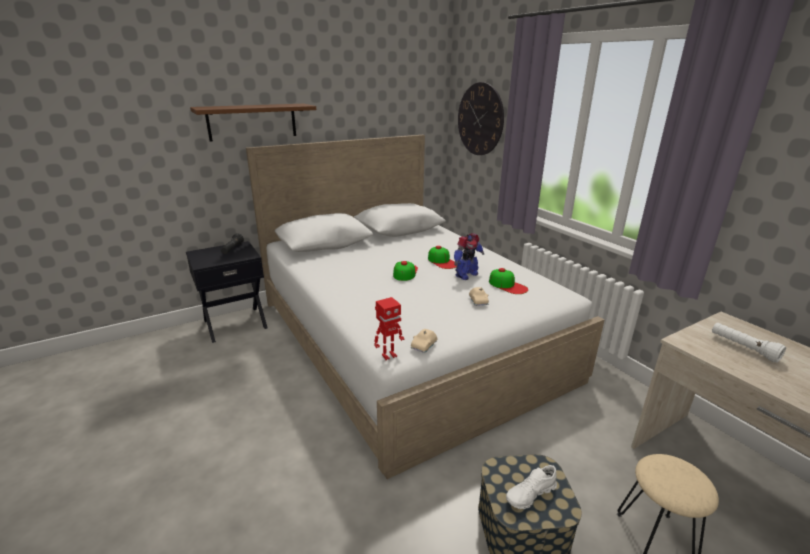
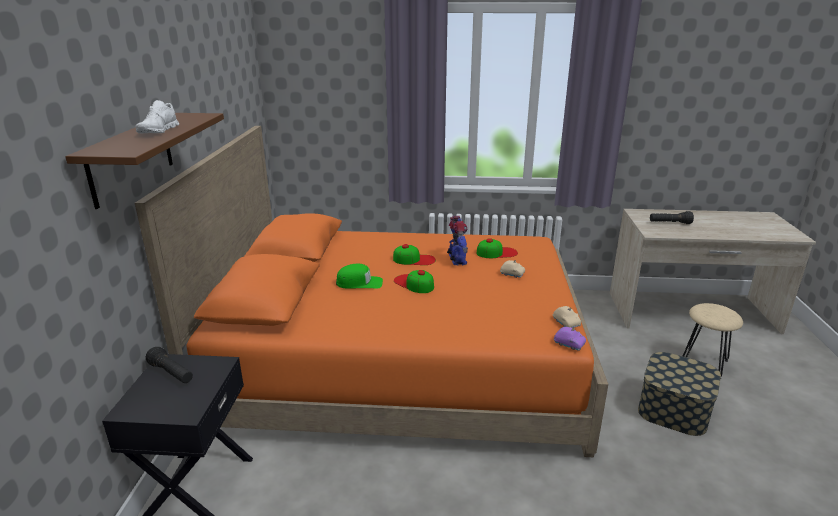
camera: 55 degrees left, 0 degrees up
white bed [246,135,605,479] -> orange bed [135,126,608,458]
toy robot [375,297,405,360] -> purple toy car [554,327,586,351]
wall clock [458,82,504,155] -> none
white shoe [506,465,557,509] -> white shoe moved to [136,100,179,133]
white flashlight [712,323,786,363] -> black flashlight [650,211,694,224]
none -> green cap [336,264,383,289]

